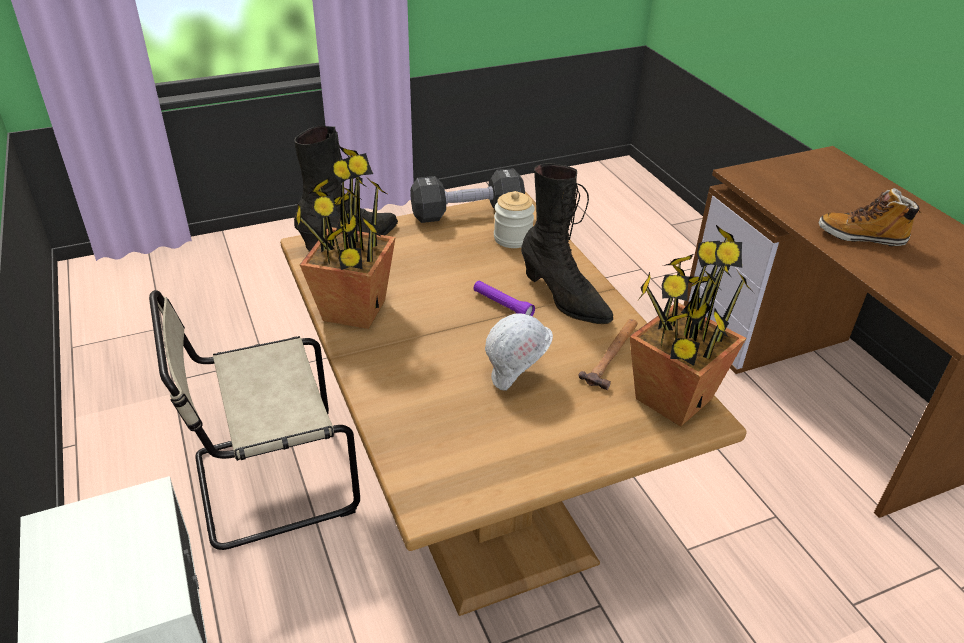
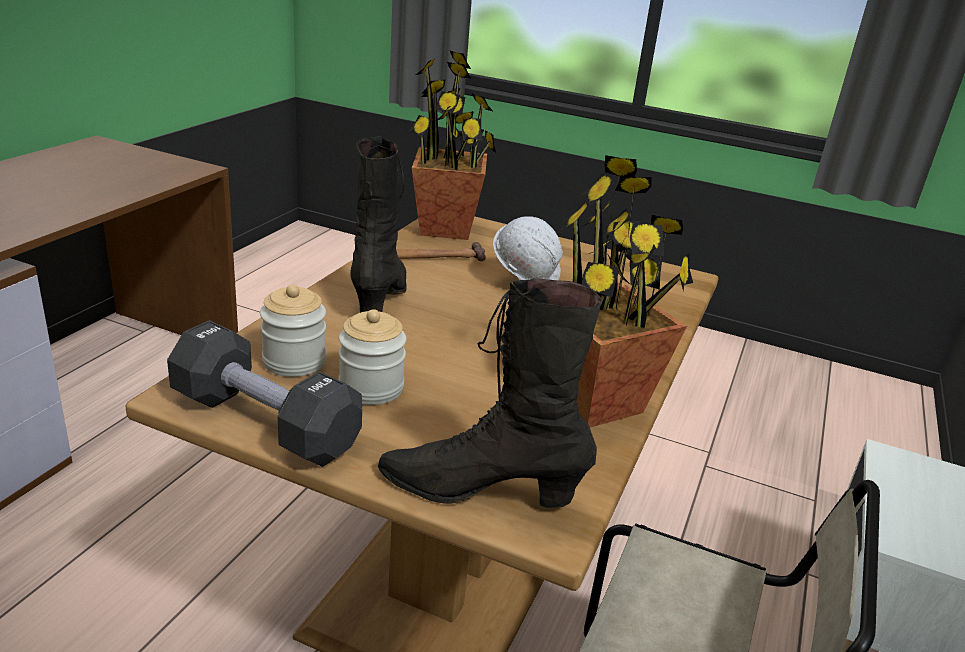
camera: 135 degrees left, 10 degrees down
purple flashlight [473,280,535,316] -> none
boot [819,188,921,246] -> none
none -> jar [339,309,406,405]

